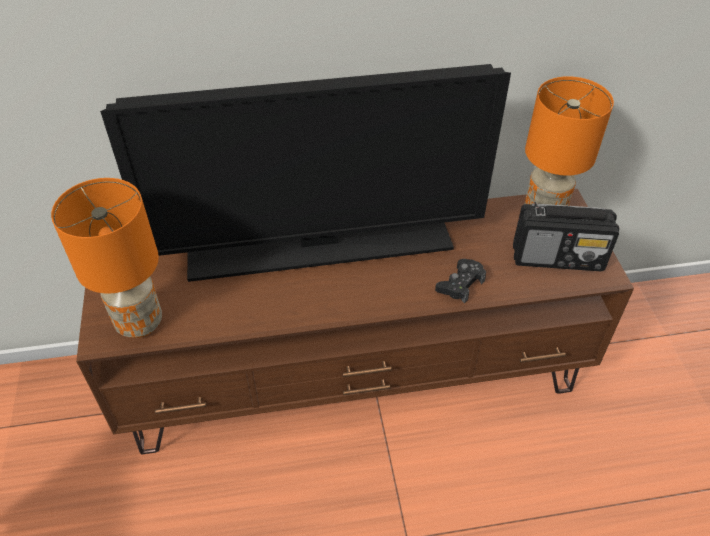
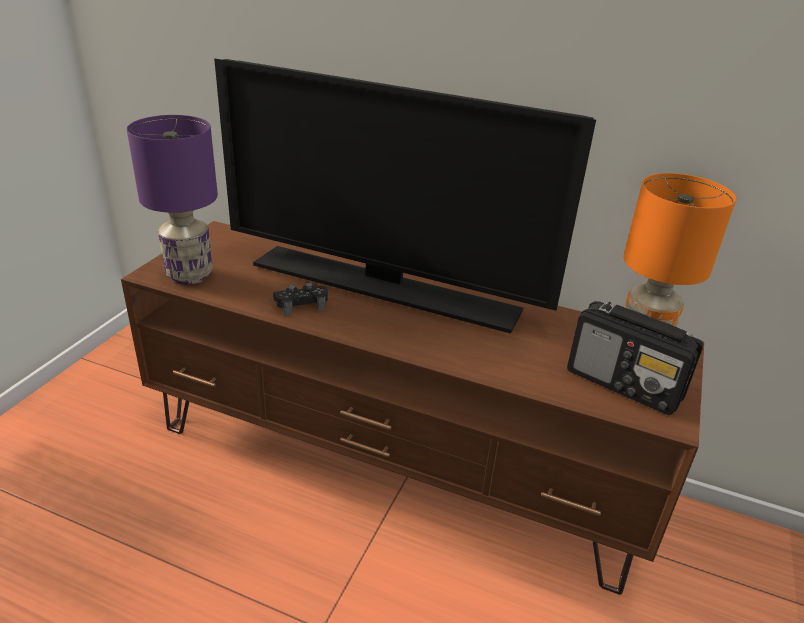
camera: 30 degrees right, 15 degrees down
orange table lamp [51,178,162,338] -> purple table lamp [127,115,218,285]
black game controller [435,259,486,304] -> black game controller moved to [273,283,328,316]

